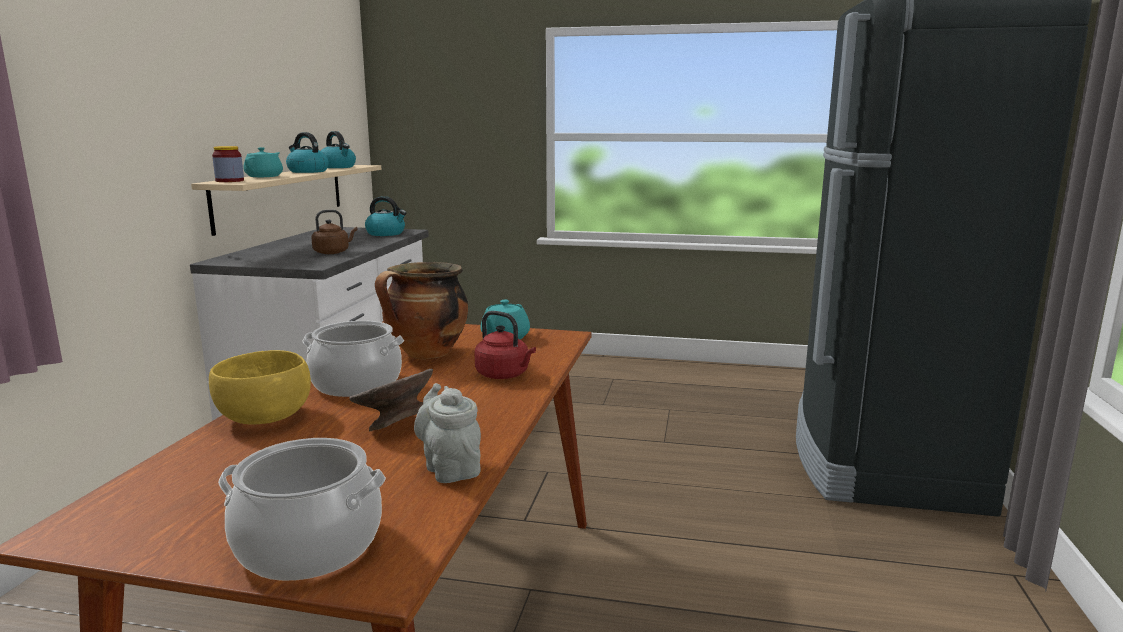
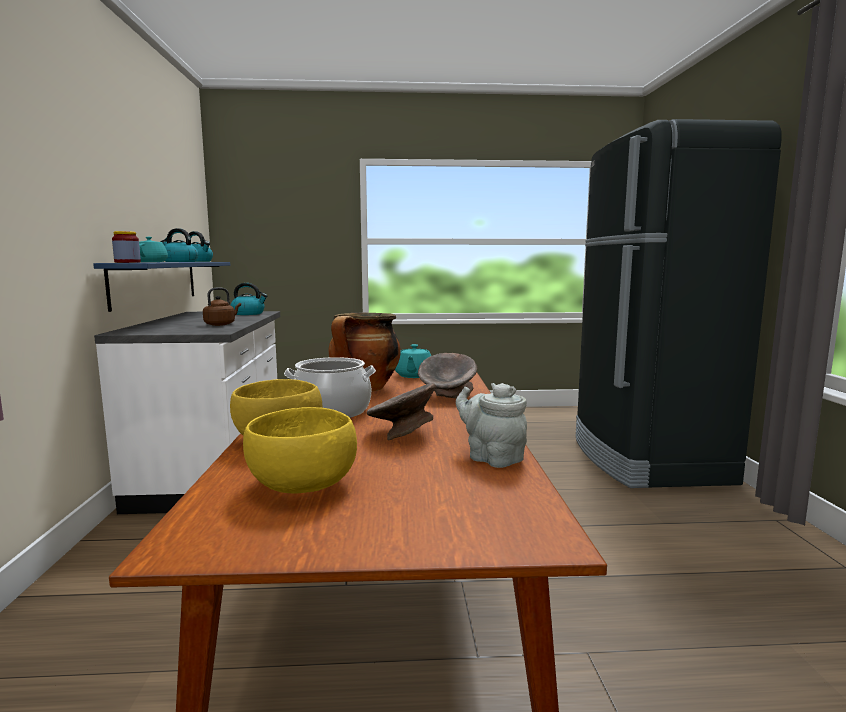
camera: 15 degrees left, 5 degrees down
beige shelf [191,165,381,236] -> blue shelf [93,262,230,312]
cooking pot [218,438,386,581] -> none
red kettle [475,311,536,379] -> grey bowl [418,353,477,399]
none -> yellow bowl [243,407,357,494]

